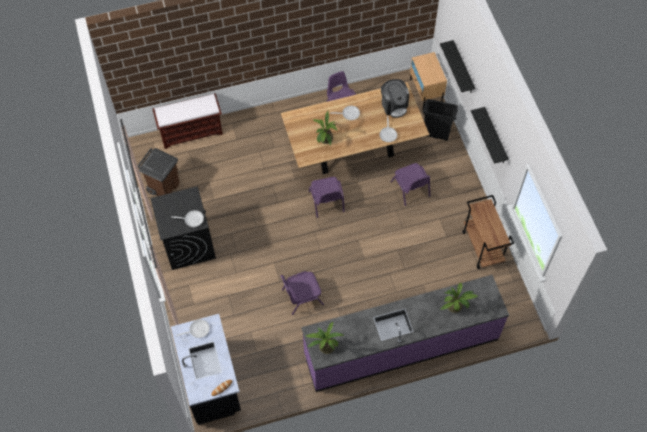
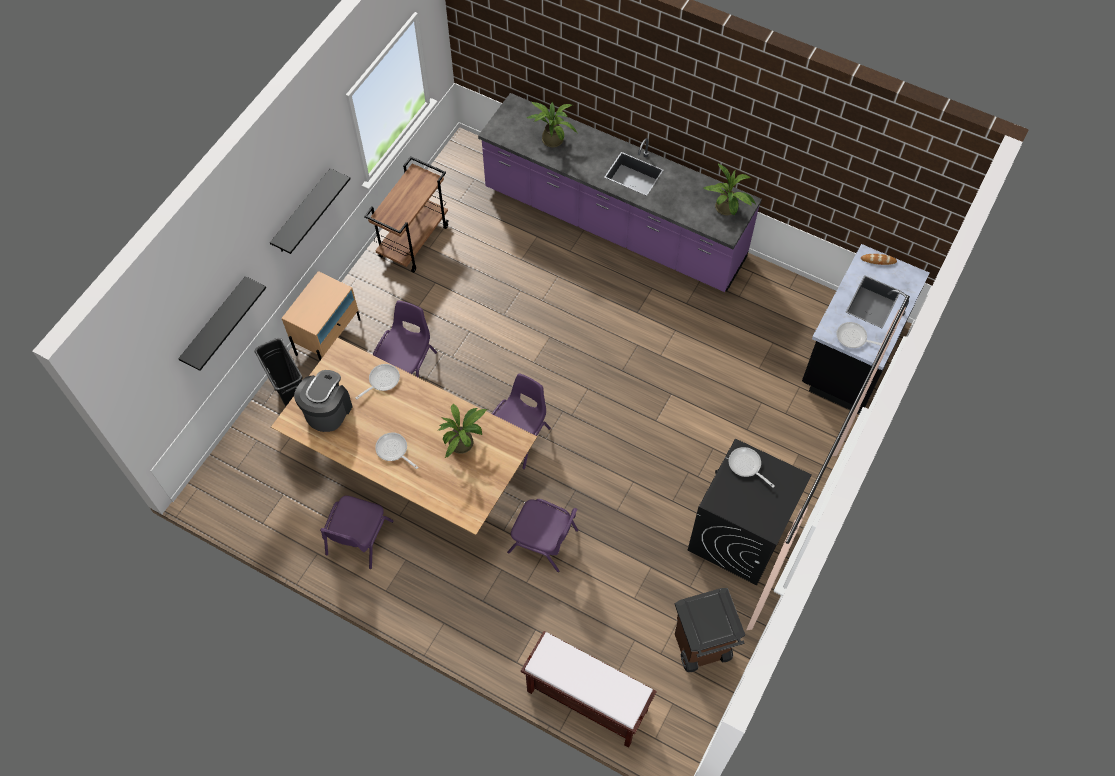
camera: 135 degrees left, 0 degrees up
purple chair [281,271,324,315] -> purple chair moved to [507,499,578,572]
beige nightstand [410,52,447,109] -> beige nightstand moved to [282,271,361,360]

